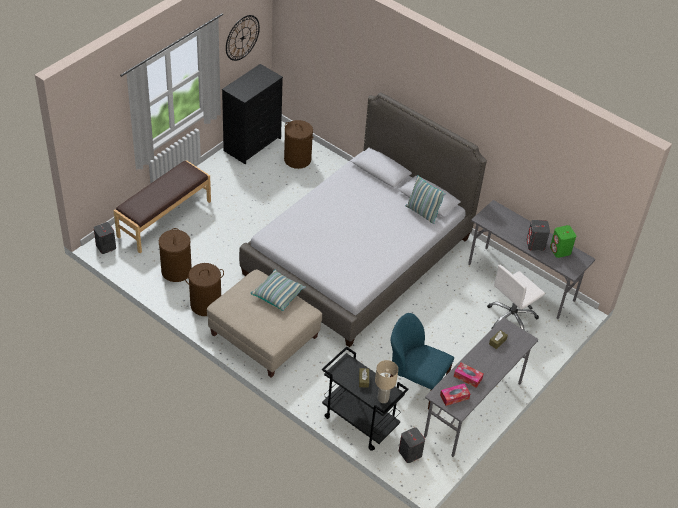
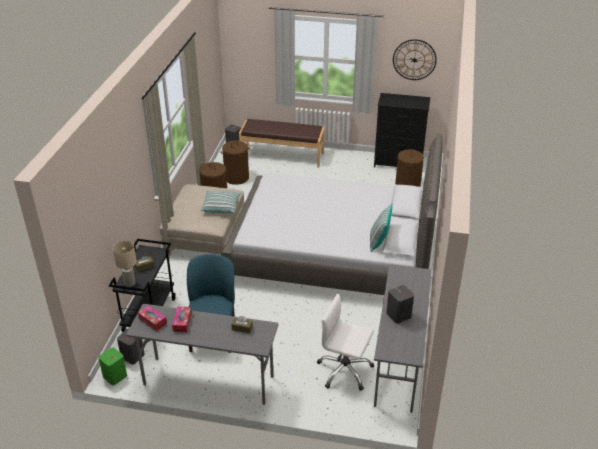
camera: 65 degrees right, 10 degrees down
green speaker [550,225,576,258] -> green speaker moved to [98,348,127,385]

